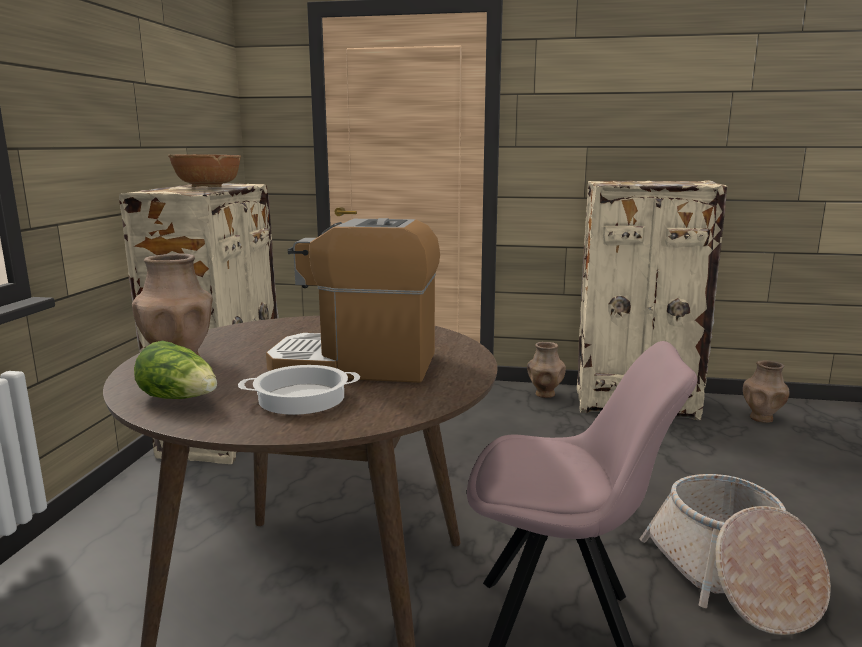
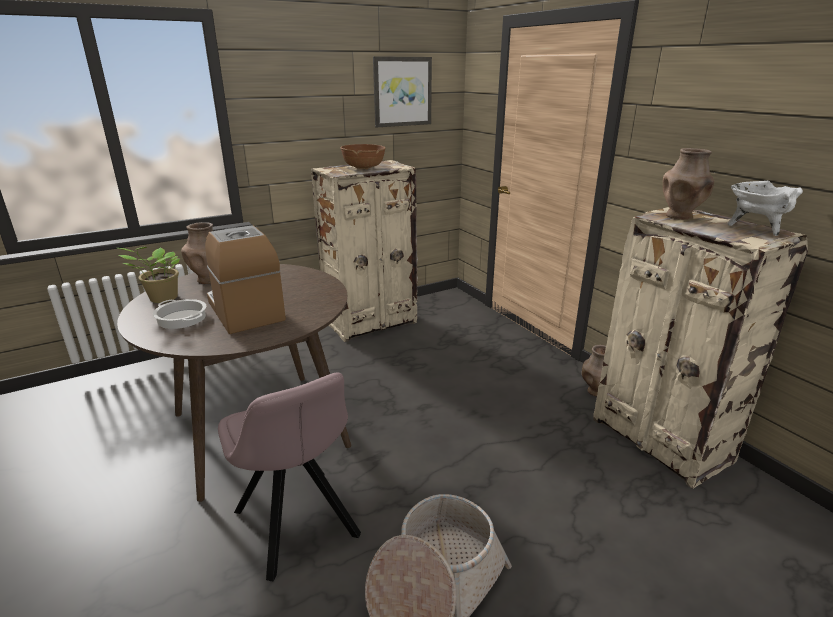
camera: 50 degrees right, 10 degrees up
lettuce [134,341,217,399] -> potted plant [118,247,180,303]
brown vase [743,360,790,423] -> brown vase moved to [663,148,714,220]
none -> picture [373,56,432,128]
none -> white cooking pot [728,181,803,236]

